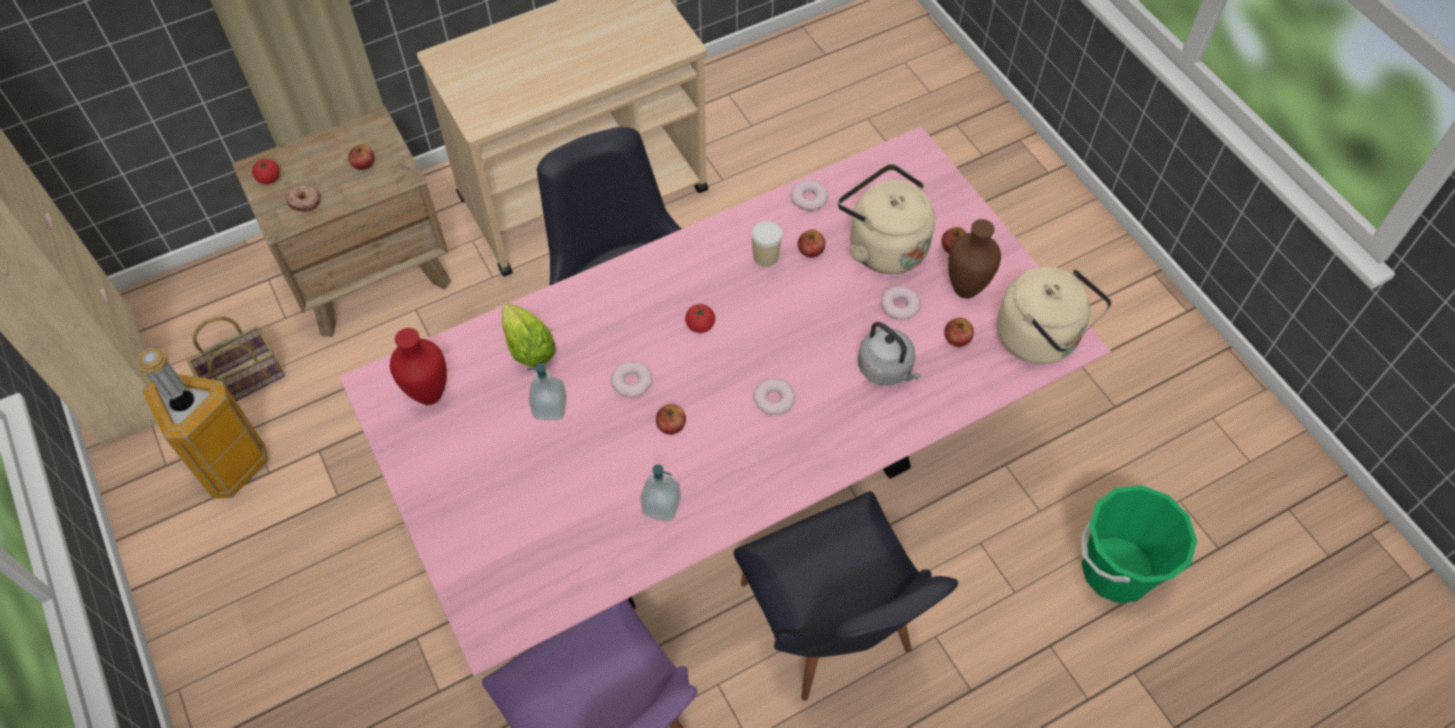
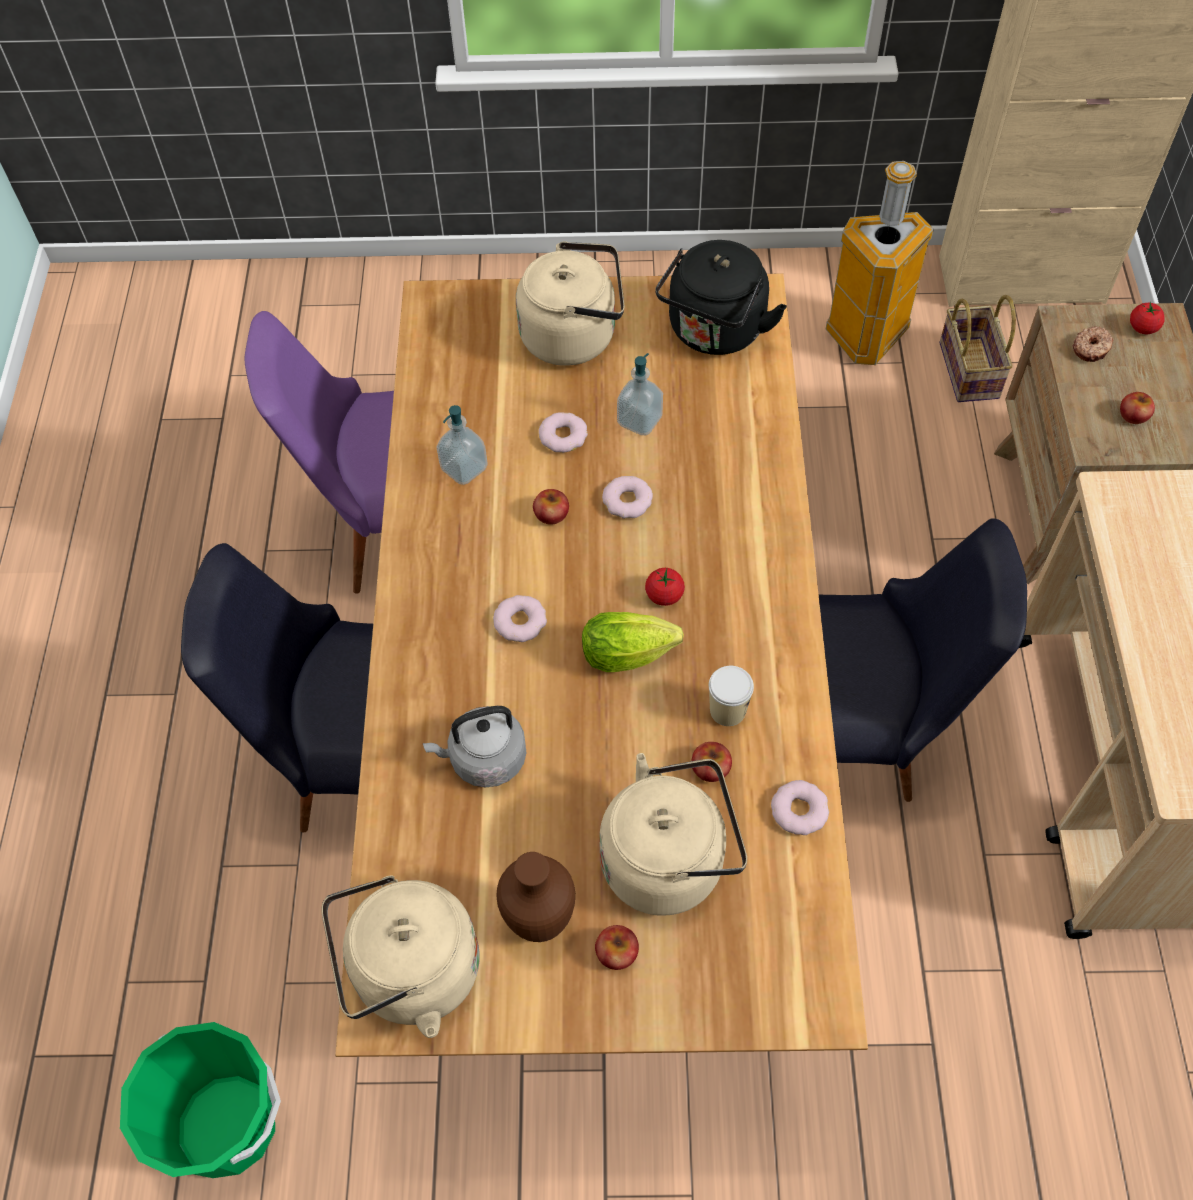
camera: 120 degrees right, 0 degrees up
pink dining table [339,126,1111,676] -> brown dining table [335,273,868,1057]
red vase [390,328,447,405] -> black kettle [655,240,787,355]
lettuce [502,304,556,367] -> lettuce moved to [582,612,684,672]
donut [881,286,921,320] -> donut moved to [539,412,588,453]
apple [944,318,974,347] -> none
none -> beige kettle [516,241,624,366]

